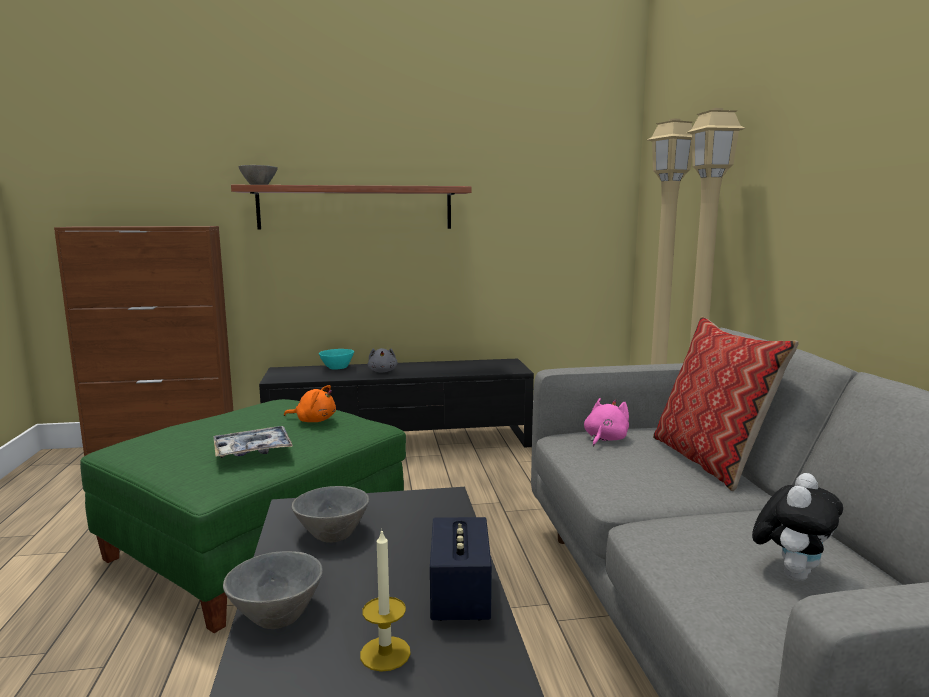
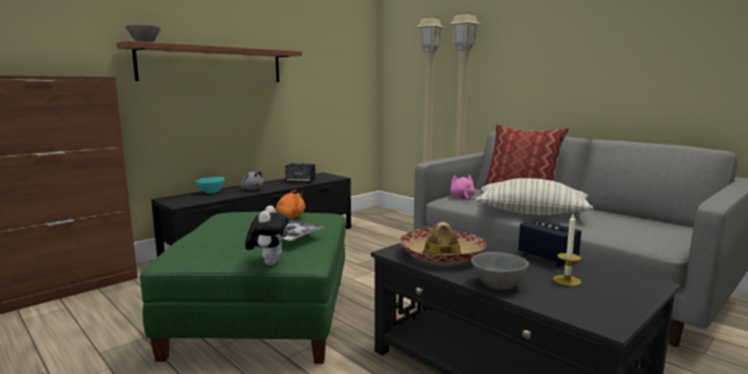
camera: 35 degrees left, 0 degrees up
grey bowl [292,486,369,543] -> hat [400,222,486,264]
plush toy [752,473,843,581] -> plush toy moved to [245,205,289,265]
none -> speaker [285,163,316,183]
none -> pillow [475,178,593,215]

